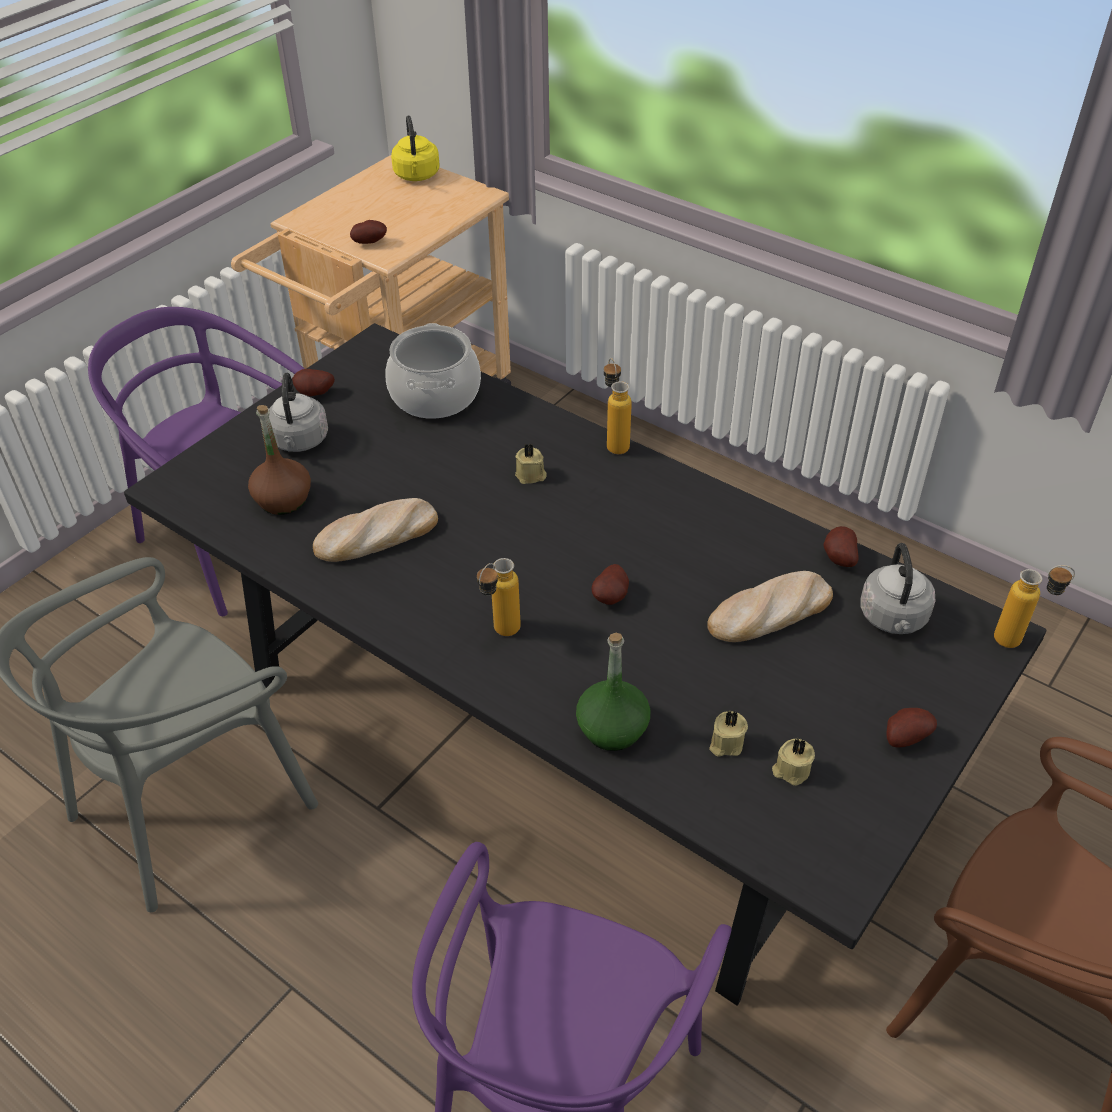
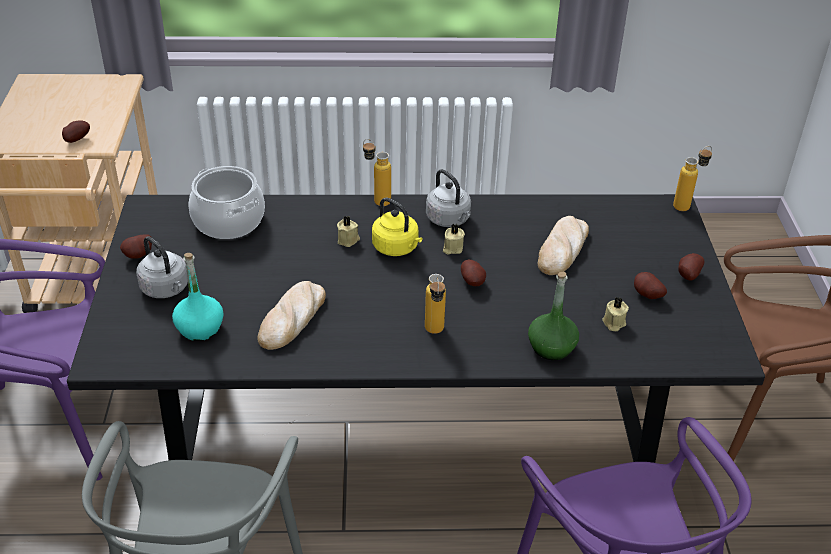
camera: 40 degrees left, 5 degrees down
brown bottle [248,405,311,515] -> turquoise bottle [172,253,224,341]
yellow kettle [391,115,439,181] -> yellow kettle moved to [372,197,422,256]
beige candle [772,738,815,786] -> beige candle moved to [443,224,465,255]
potato [823,526,859,567] -> potato moved to [634,272,667,299]
grey kettle [860,543,936,634] -> grey kettle moved to [426,169,471,227]

